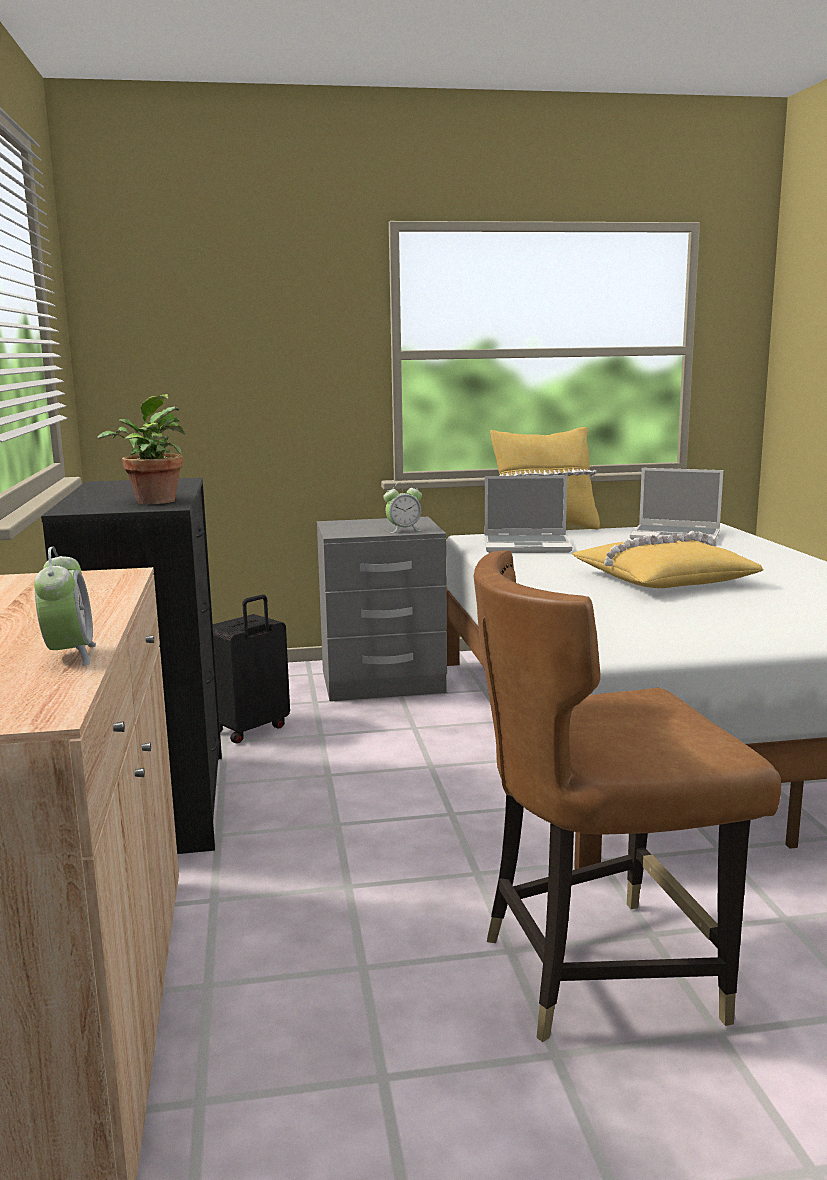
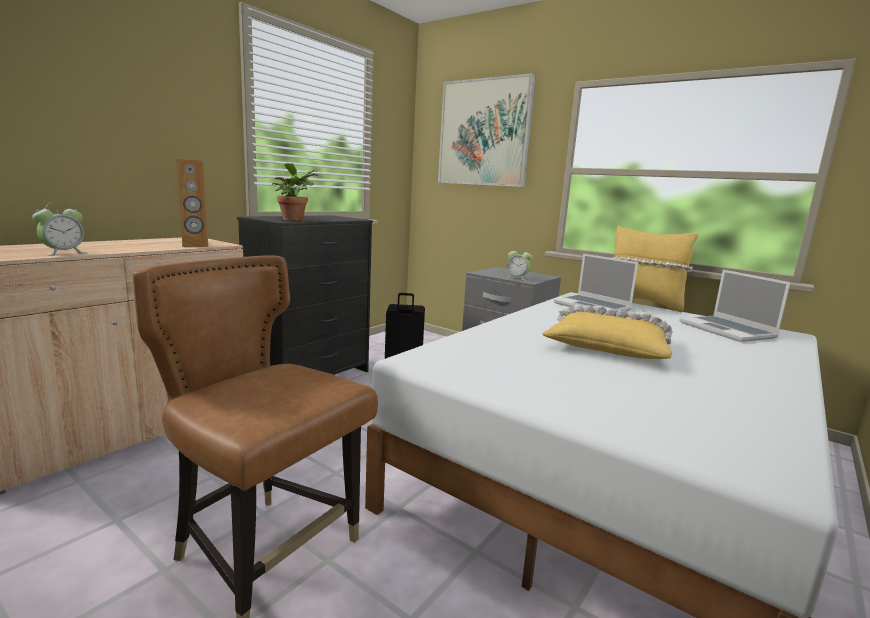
camera: 45 degrees right, 0 degrees up
none -> brown speaker [176,159,208,247]
none -> picture [438,73,536,187]

